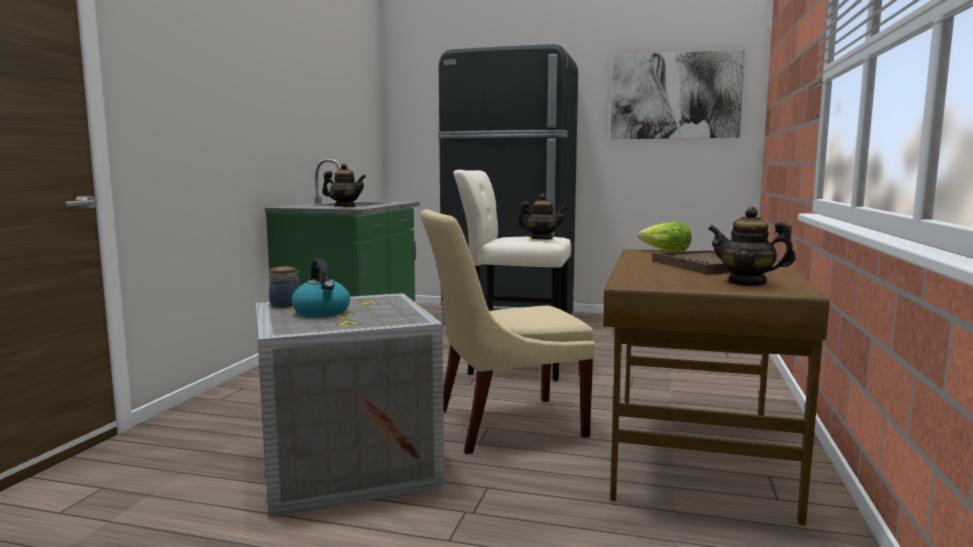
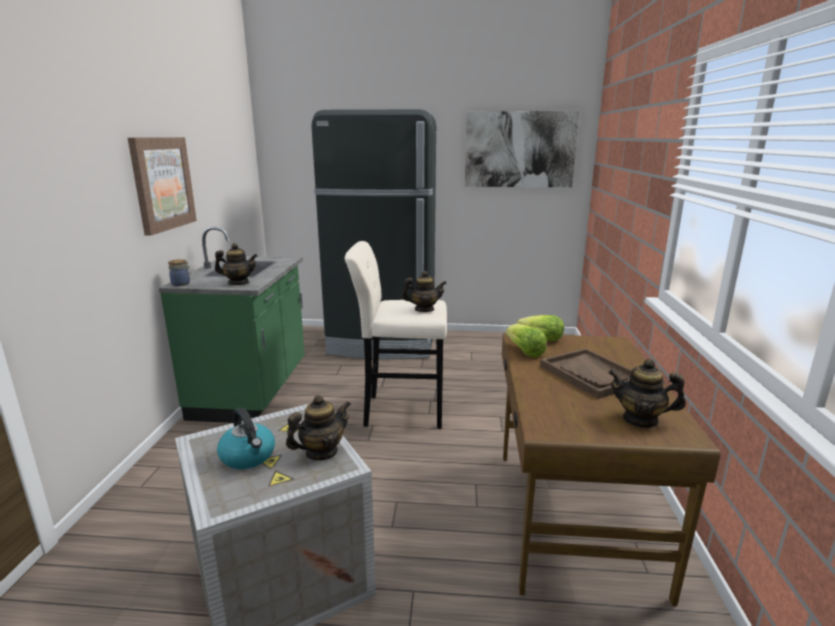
camera: 10 degrees left, 10 degrees up
jar [269,266,300,308] -> jar moved to [168,259,191,286]
beige chair [420,209,595,454] -> none
none -> picture [128,137,197,236]
none -> teapot [286,395,351,460]
none -> lettuce [506,324,547,358]

